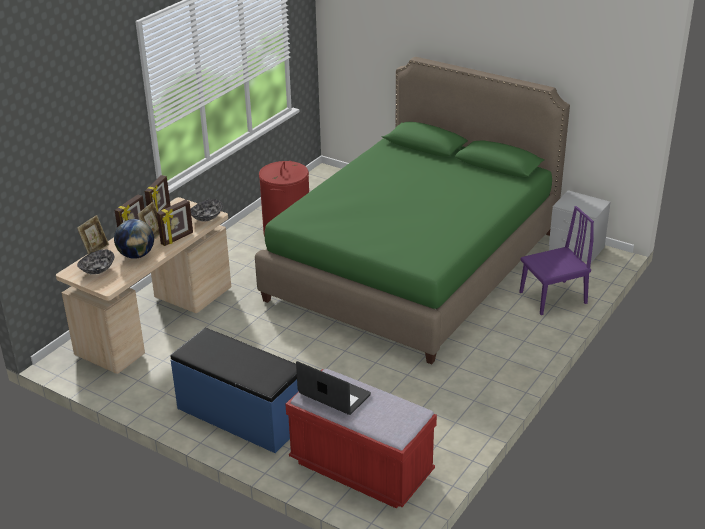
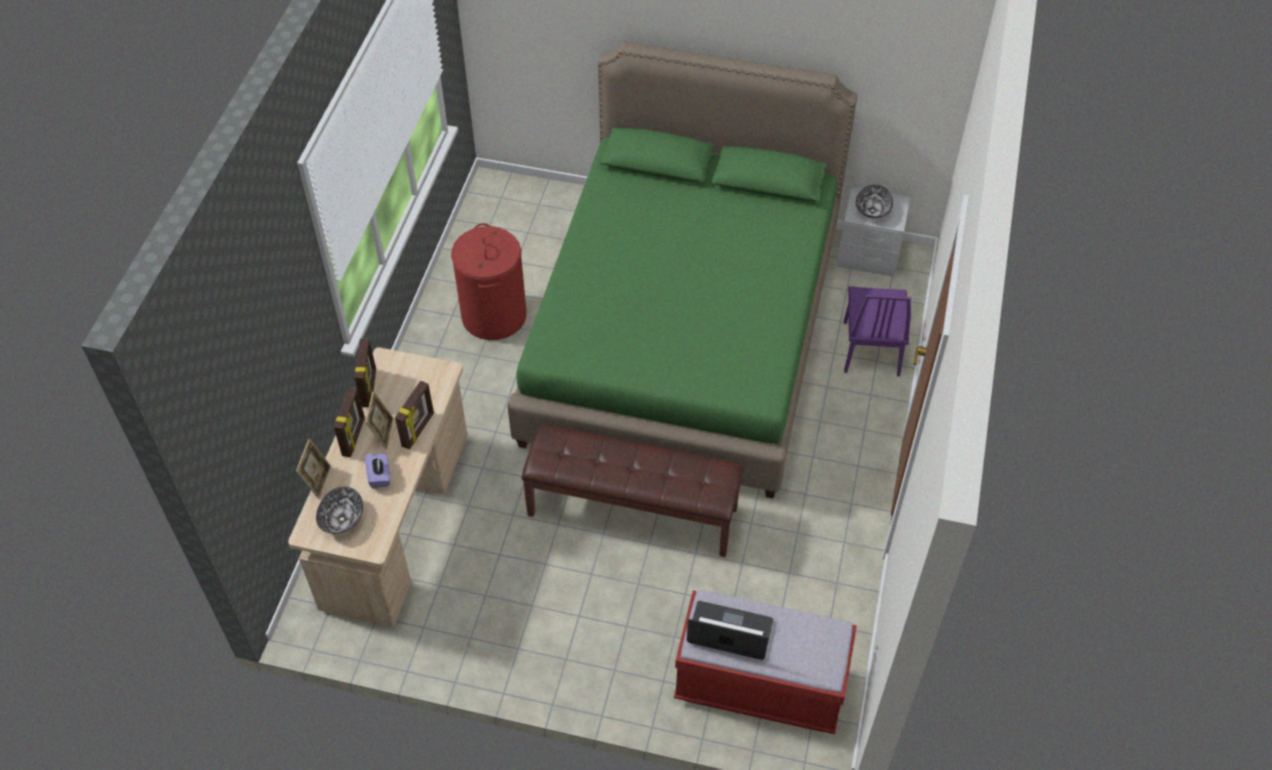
camera: 20 degrees left, 20 degrees up
globe [114,219,154,259] -> purple tissue box [365,454,390,489]
blue bench [170,328,298,453] -> none
bowl [191,199,223,222] -> bowl moved to [856,185,893,219]
purple chair [519,206,594,315] -> purple chair turned 135 degrees clockwise [844,286,911,376]
none -> brown bench [522,425,744,557]

